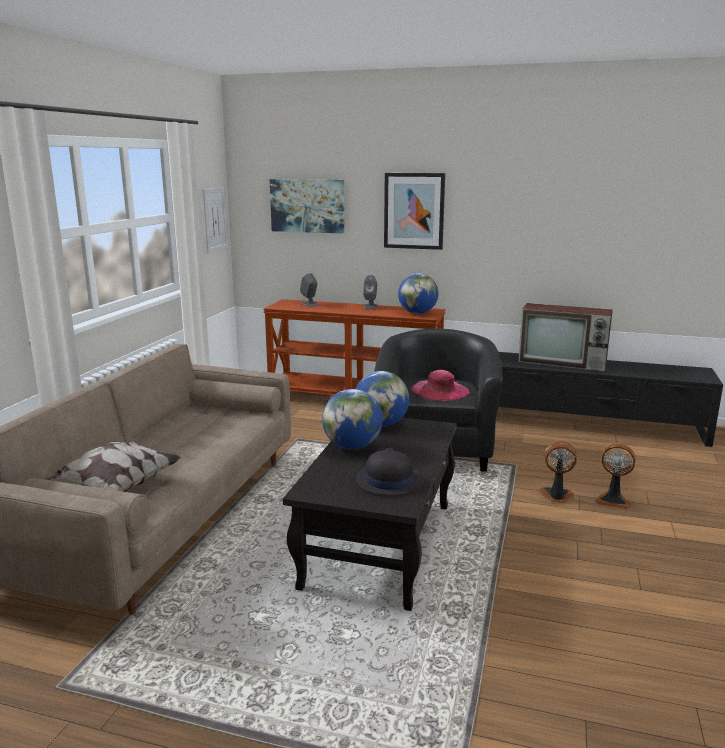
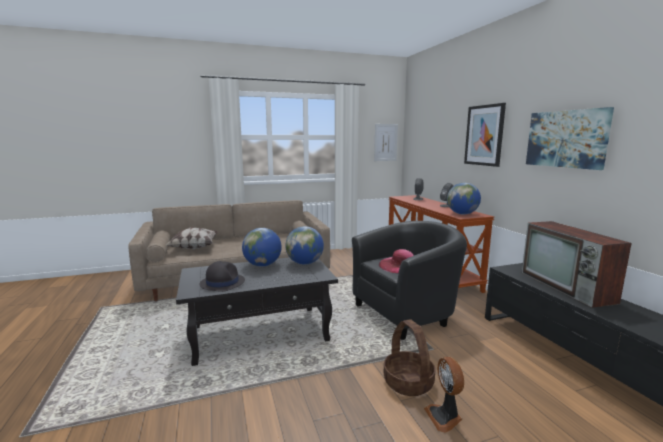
camera: 55 degrees right, 5 degrees down
picture [270,179,344,234] -> picture moved to [526,107,614,170]
fan [539,441,577,503] -> basket [384,319,435,396]

